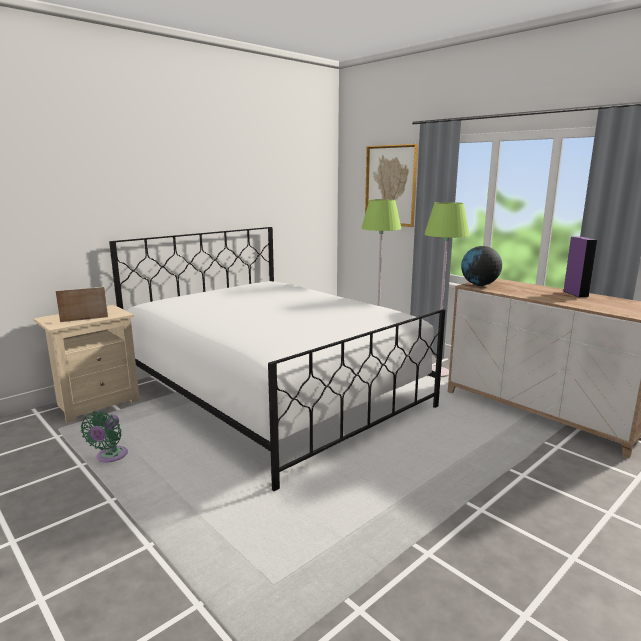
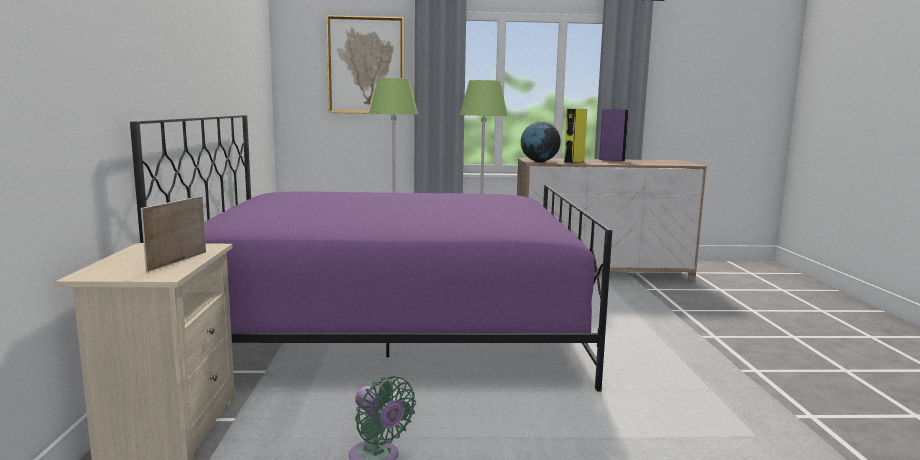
camera: 50 degrees left, 5 degrees down
white bed [109,227,445,491] -> purple bed [130,115,612,391]
none -> yellow speaker [564,109,587,163]

